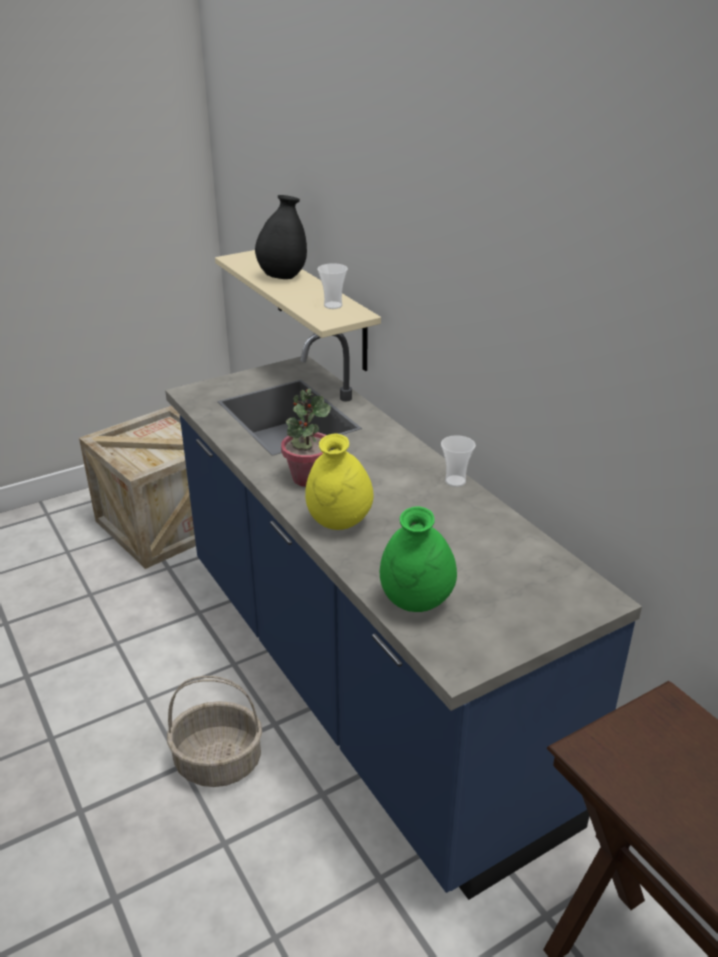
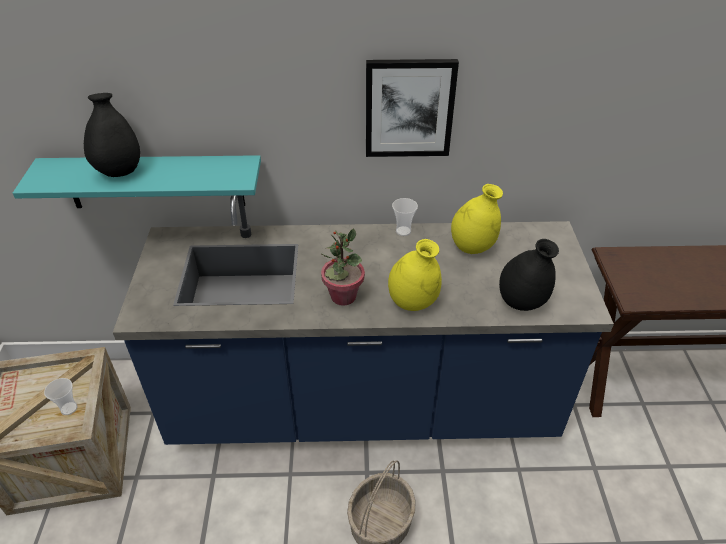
camera: 60 degrees left, 10 degrees up
beige shelf [215,250,381,371] -> turquoise shelf [13,155,261,208]
cup [317,263,348,309] -> cup moved to [44,378,78,415]
green vase [380,506,457,612] -> black vase [499,239,559,311]
none -> picture [366,59,459,157]
none -> yellow vase [451,184,503,254]

